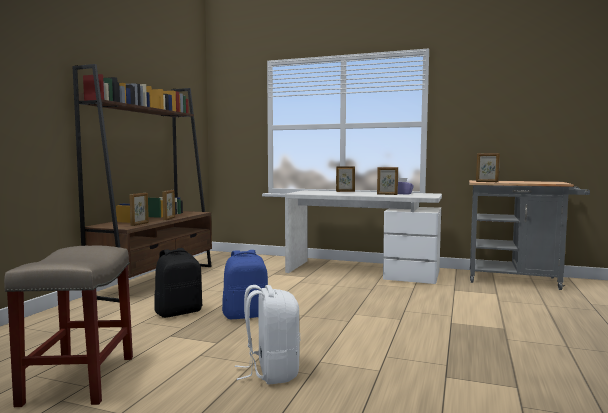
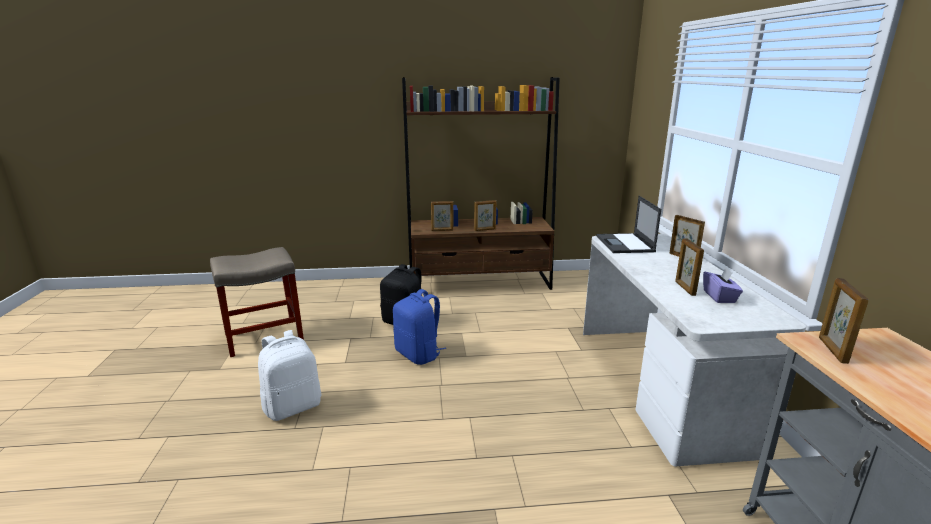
camera: 65 degrees right, 15 degrees up
none -> laptop [596,196,661,253]

